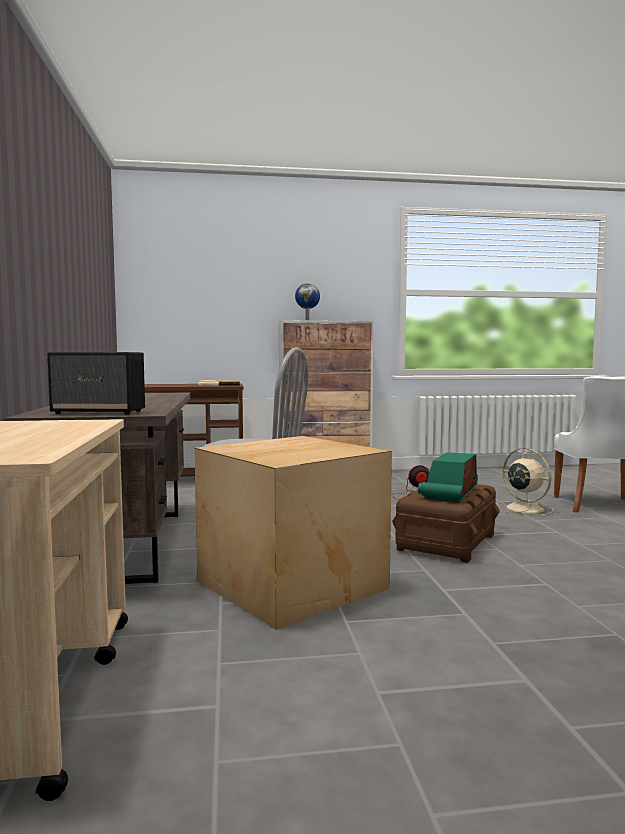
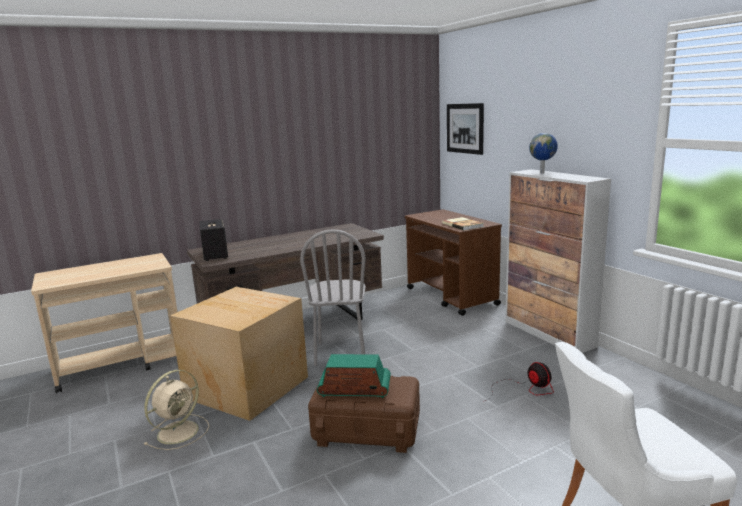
camera: 70 degrees right, 10 degrees up
beige fan [496,448,554,516] -> beige fan moved to [144,370,209,450]
none -> picture [447,103,484,155]

